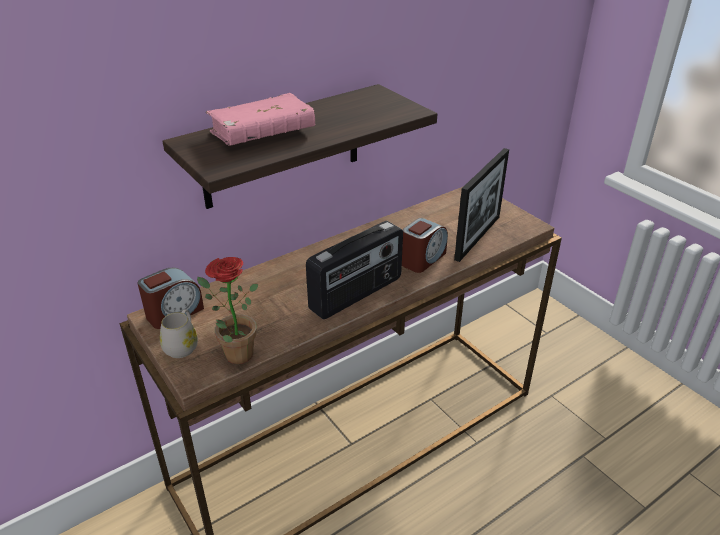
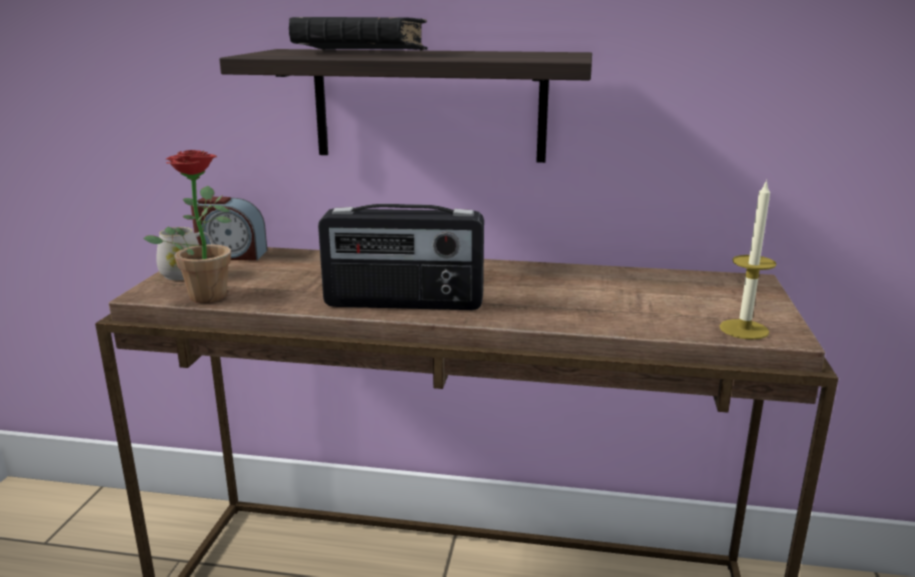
camera: 45 degrees right, 15 degrees down
pink book [206,93,315,146] -> black book [289,17,428,51]
alarm clock [402,218,448,273] -> none
picture frame [454,148,509,262] -> none
none -> candle [720,179,776,340]

